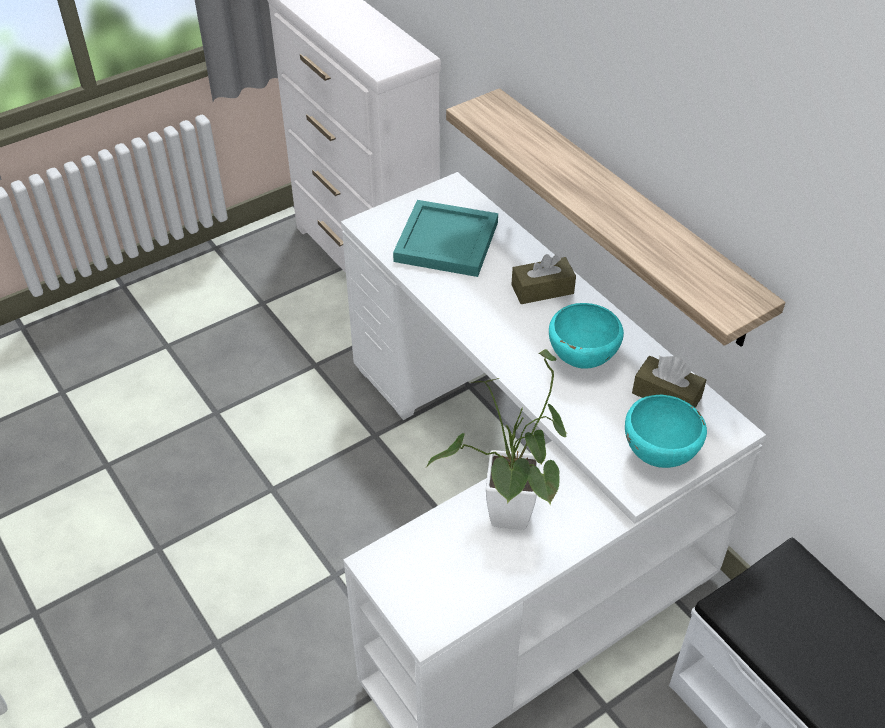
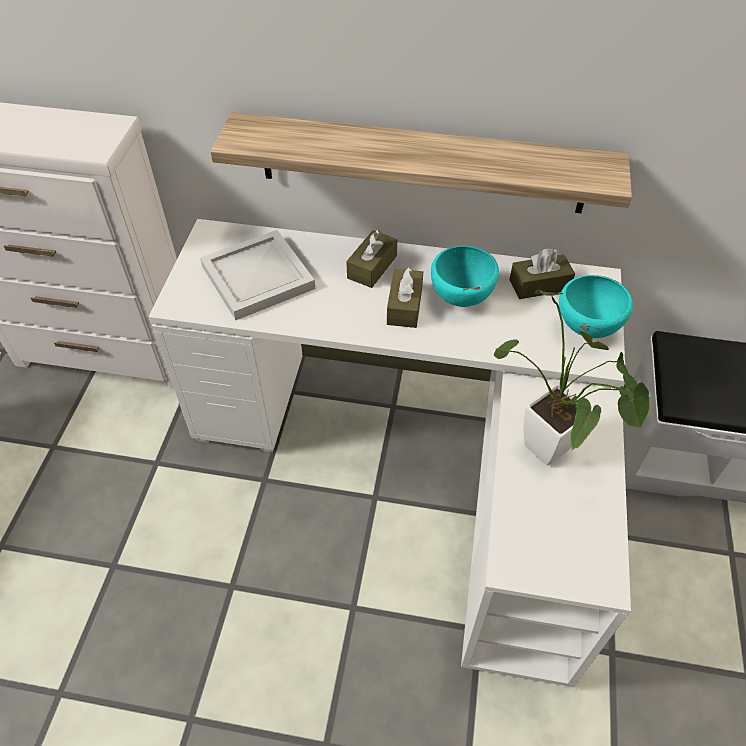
camera: 45 degrees left, 5 degrees up
turquoise tray [393,200,498,277] -> white tray [200,230,315,320]
none -> brown tissue box [387,267,423,328]

